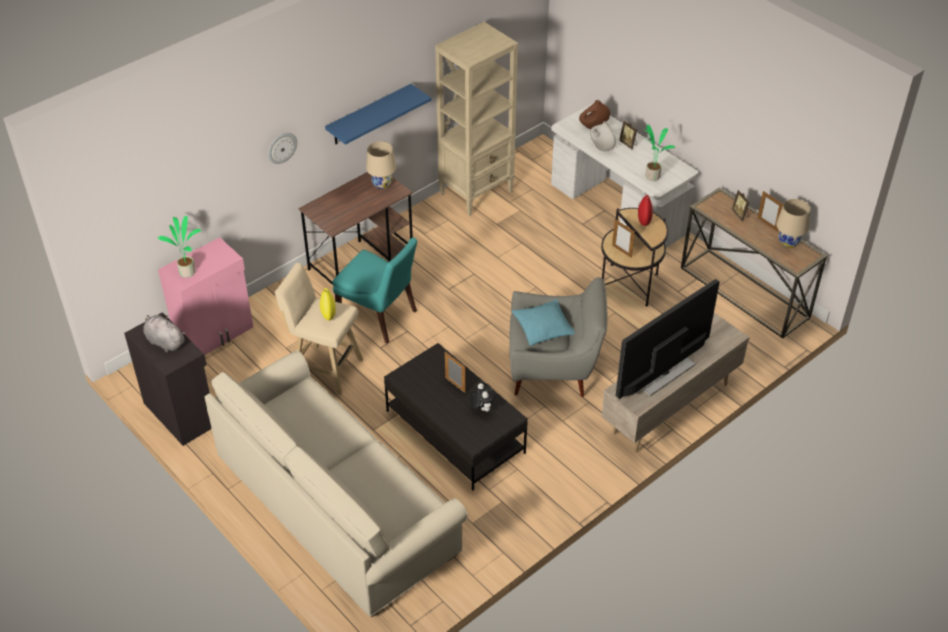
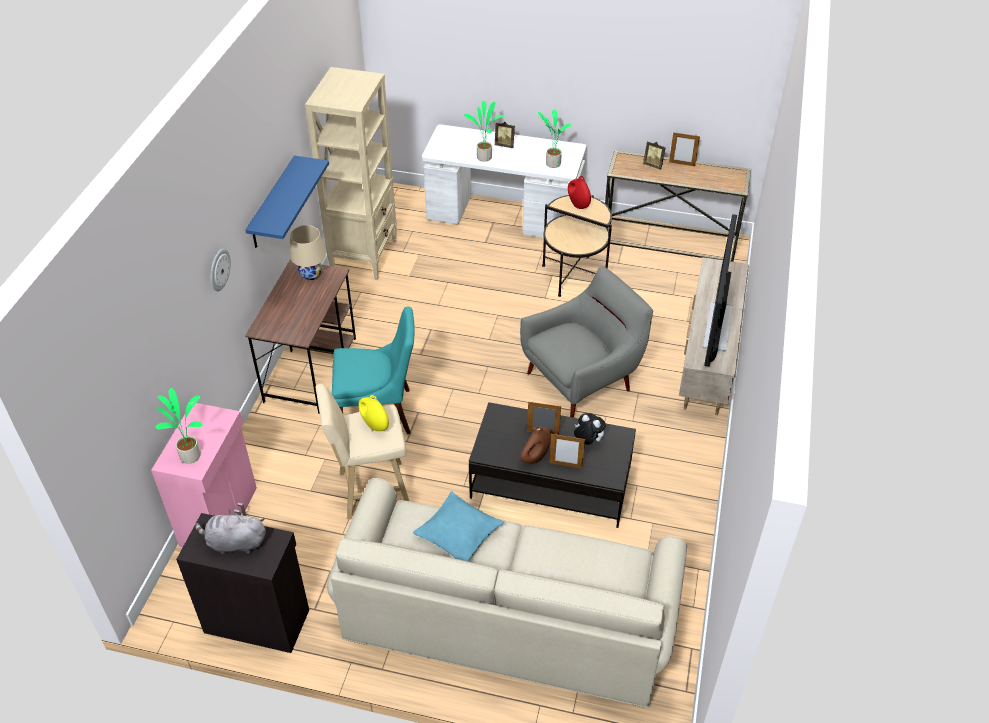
camera: 35 degrees left, 0 degrees up
turquoise pillow [512,299,574,346] -> turquoise pillow moved to [413,491,504,562]
brown vase [579,100,610,129] -> brown vase moved to [520,426,552,464]
white vase [590,122,616,151] -> potted plant [464,100,505,162]
picture frame [612,219,635,258] -> picture frame moved to [550,433,585,468]
beige table lamp [776,199,810,248] -> none

